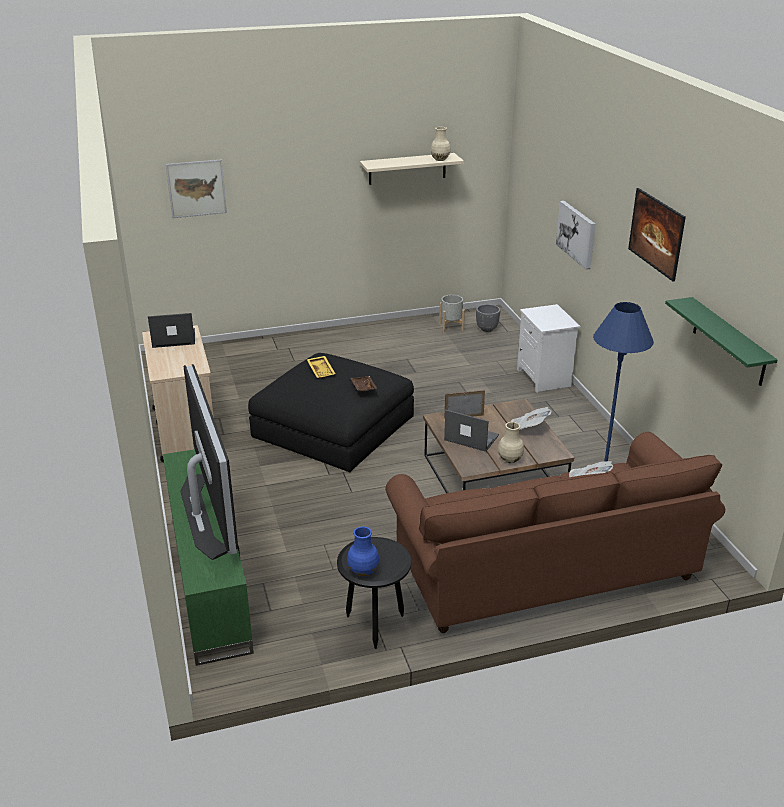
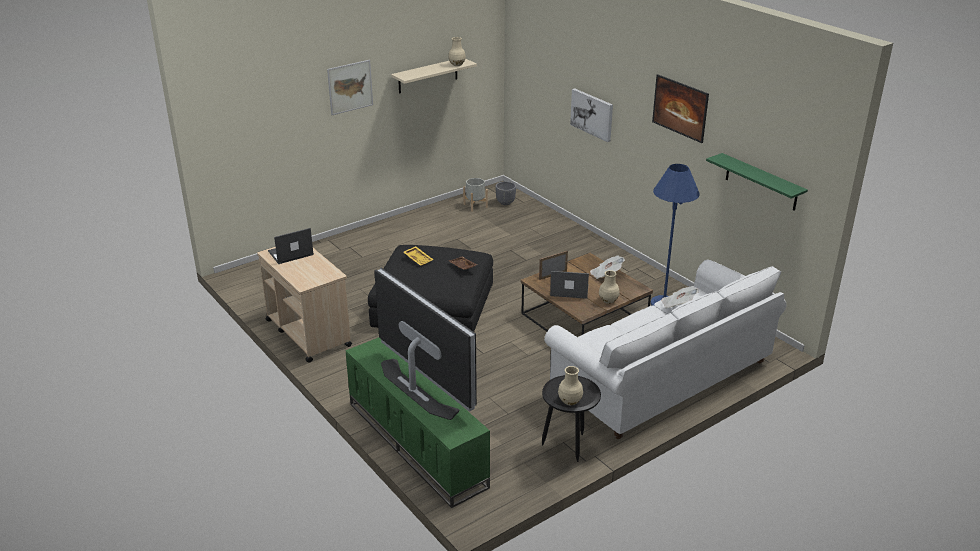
camera: 20 degrees left, 0 degrees up
picture [166,159,227,218] -> picture moved to [327,60,373,115]
blue vase [347,527,379,577] -> beige vase [558,366,583,405]
brown sofa [385,432,725,633] -> white sofa [544,259,786,439]
white nightstand [517,304,580,393] -> none

